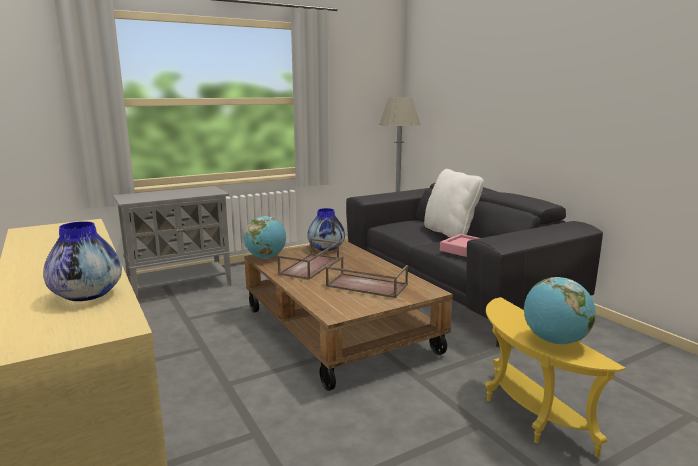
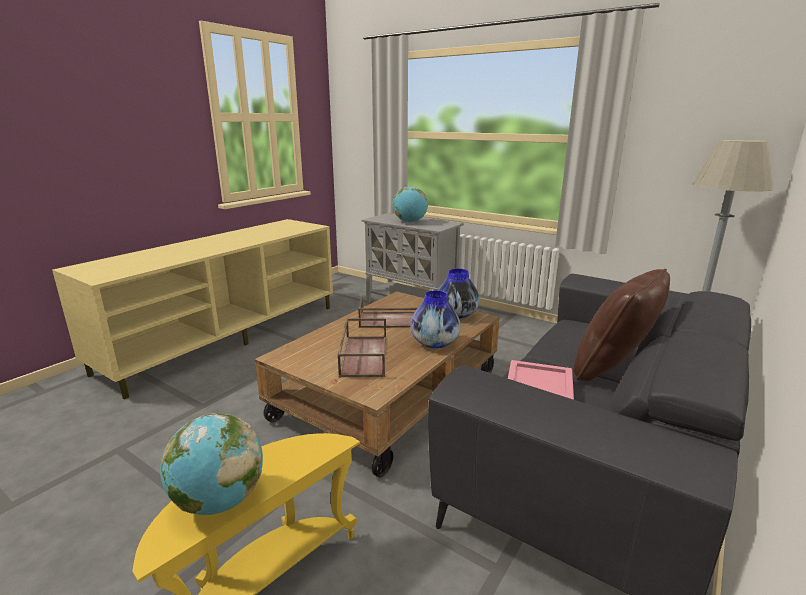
camera: 65 degrees right, 5 degrees up
vase [43,221,122,301] -> vase moved to [410,291,461,348]
globe [244,216,286,259] -> globe moved to [393,186,428,223]
white pillow [424,169,484,238] -> brown pillow [573,269,670,381]

